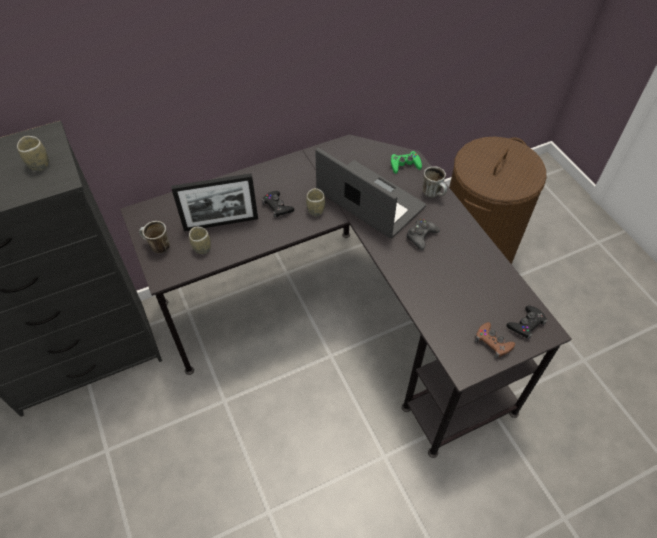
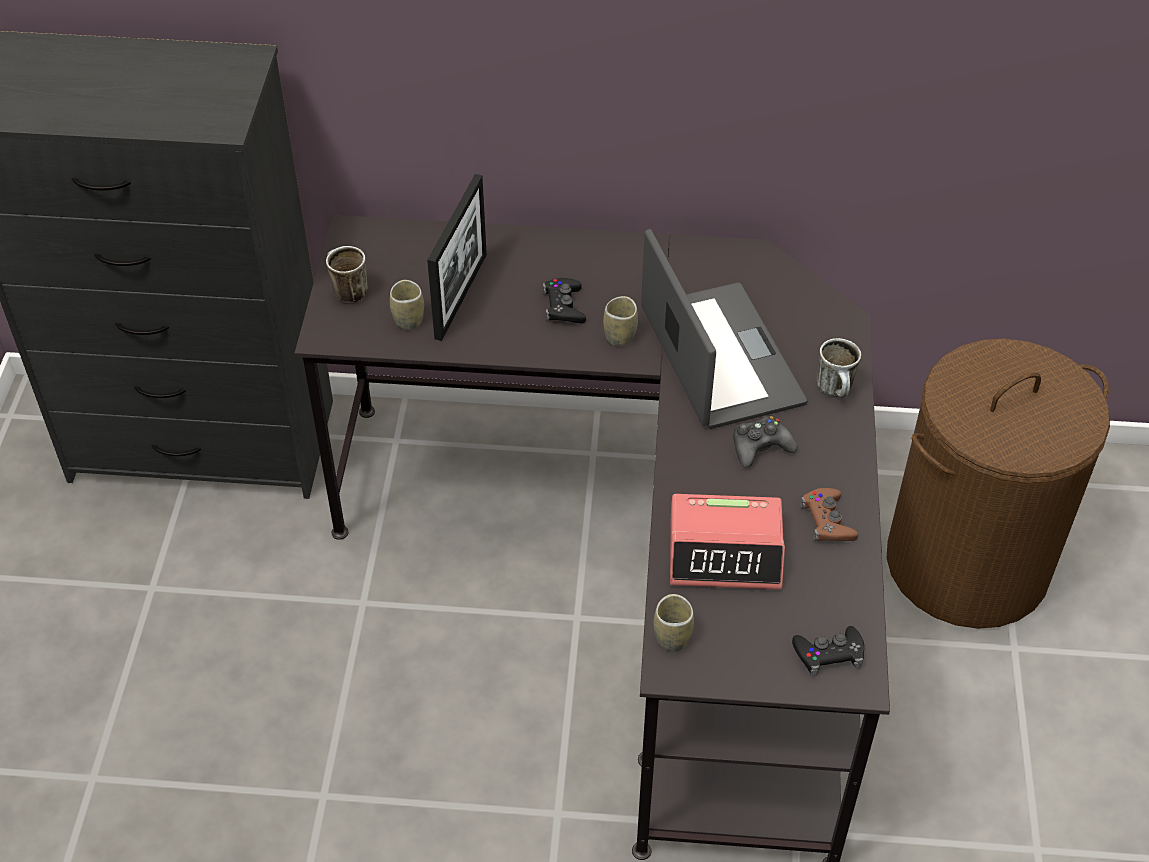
camera: 30 degrees right, 5 degrees down
cup [17,136,49,171] -> cup moved to [654,594,694,651]
picture frame [171,173,258,231] -> picture frame turned 90 degrees counterclockwise [427,174,487,341]
green game controller [391,151,422,174] -> none
brown game controller [475,322,515,358] -> brown game controller moved to [800,488,858,541]
none -> alarm clock [670,494,785,590]

